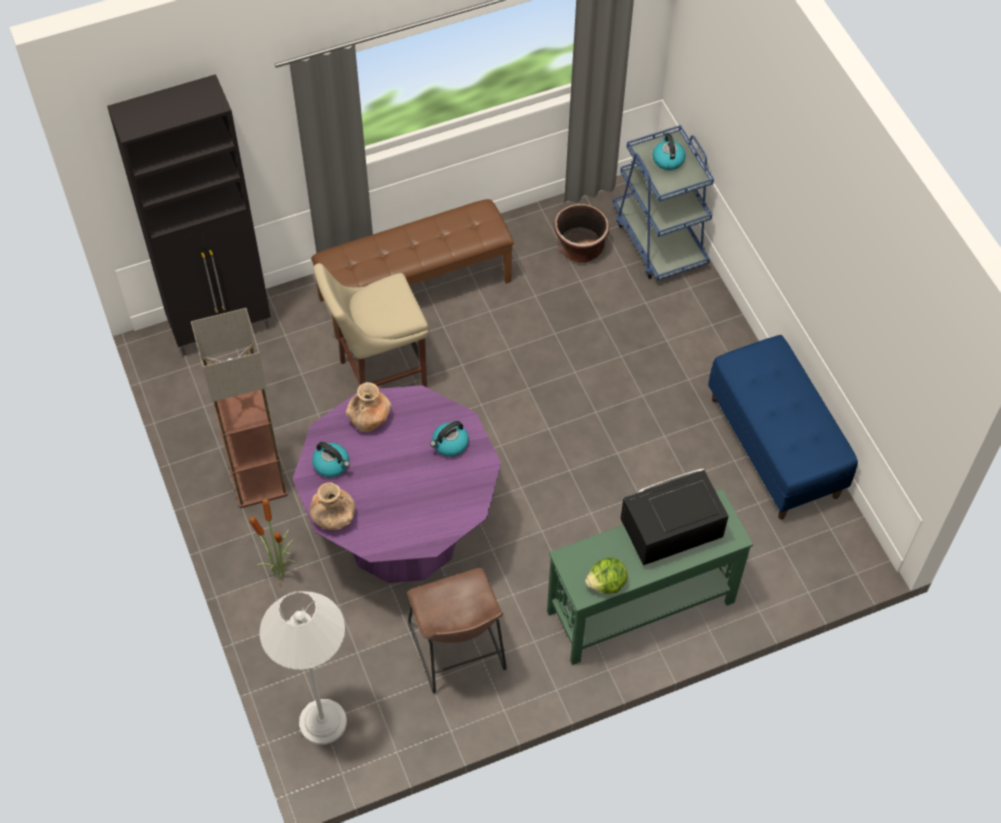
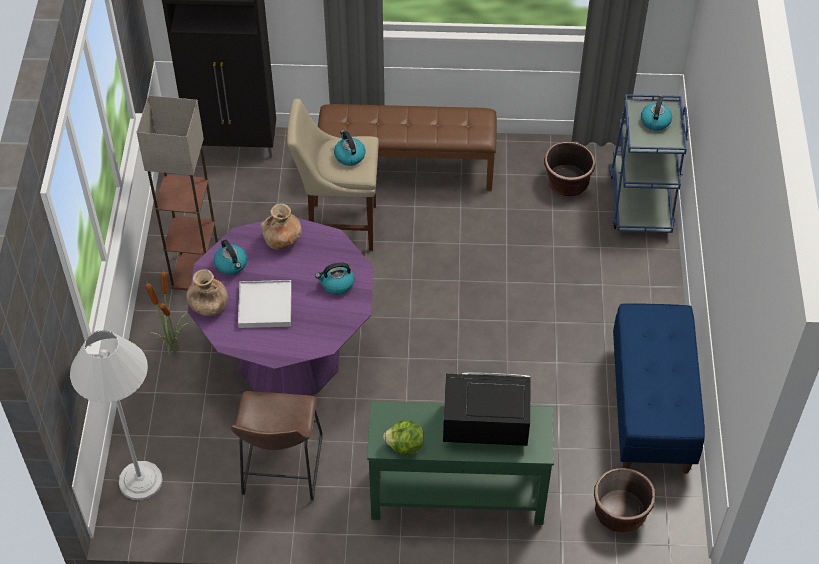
camera: 25 degrees right, 5 degrees down
none -> white tray [238,280,292,328]
none -> kettle [334,130,366,166]
none -> brown planter [594,468,655,532]

